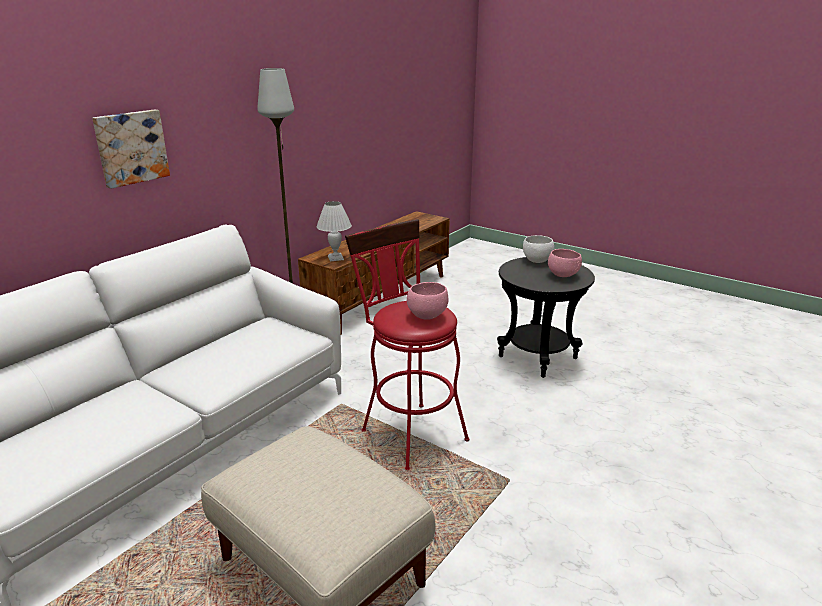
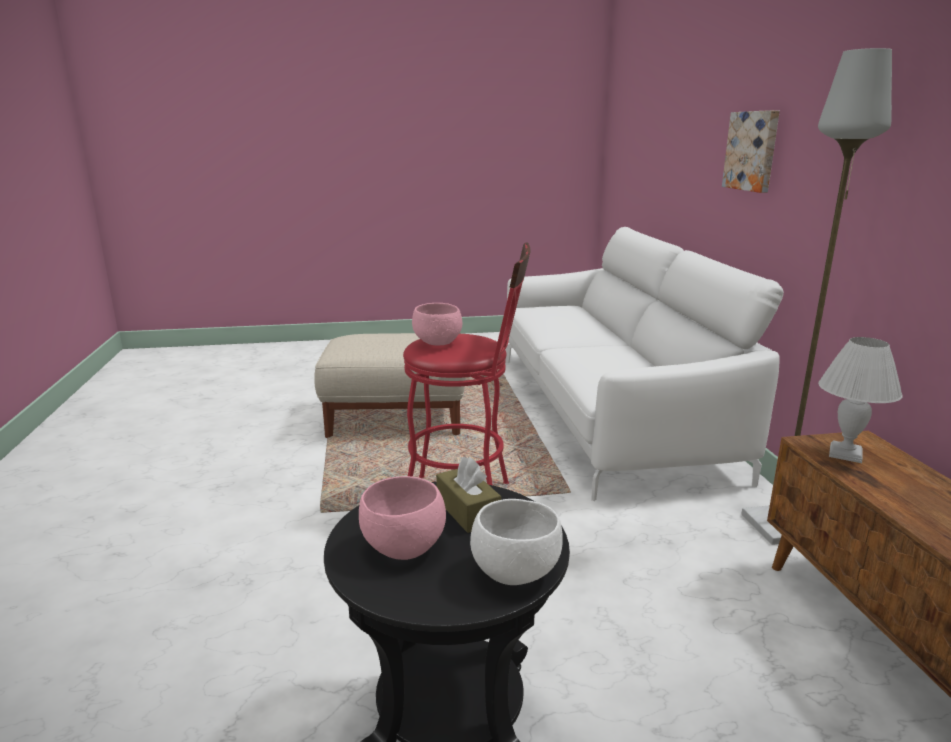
camera: 135 degrees right, 5 degrees down
none -> brown tissue box [436,457,501,533]

